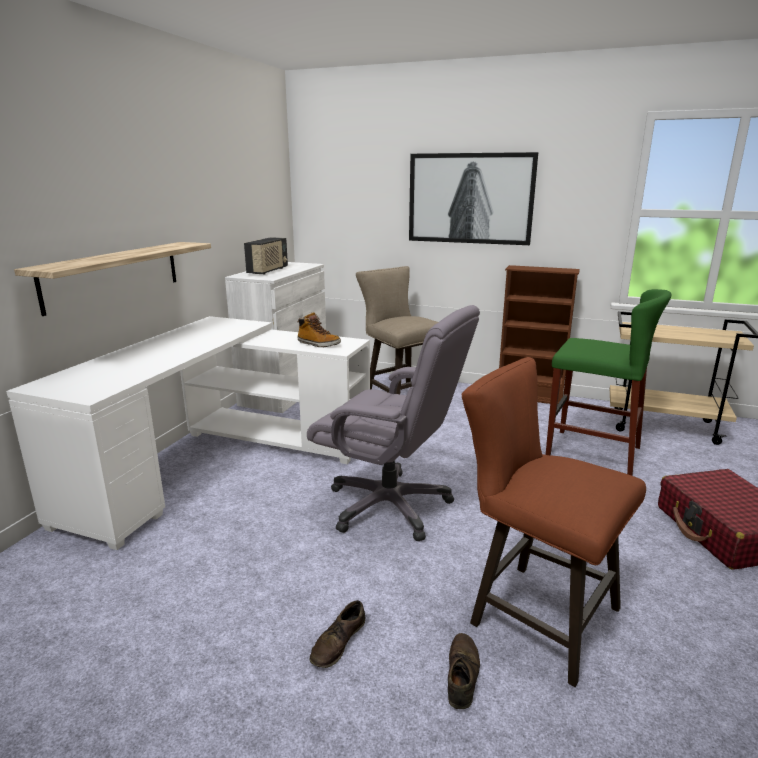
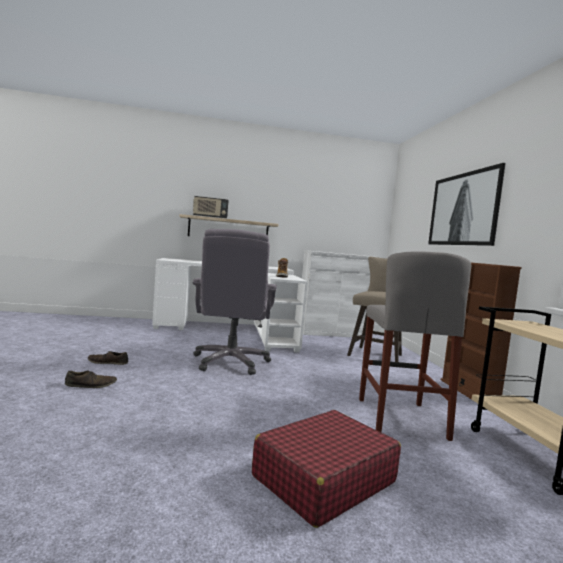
camera: 60 degrees right, 15 degrees down
radio [244,237,288,274] -> radio moved to [193,196,229,218]
brown stool [462,357,646,687] -> none
green stool [546,289,671,476] -> grey stool [359,251,471,441]

